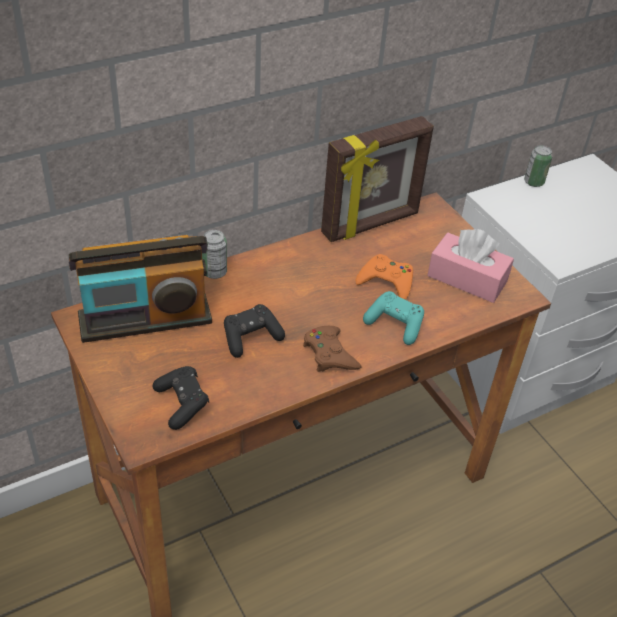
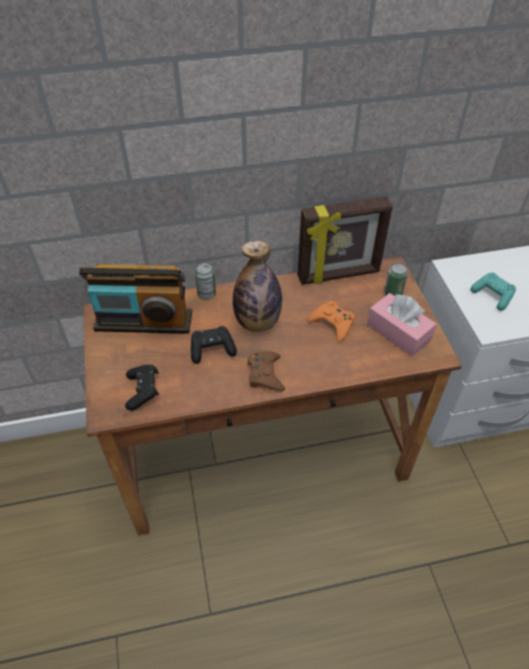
camera: 20 degrees right, 5 degrees up
turquoise game controller [363,291,424,345] -> turquoise game controller moved to [471,272,516,311]
can [524,145,553,187] -> can moved to [384,263,408,296]
none -> bottle [233,241,282,332]

